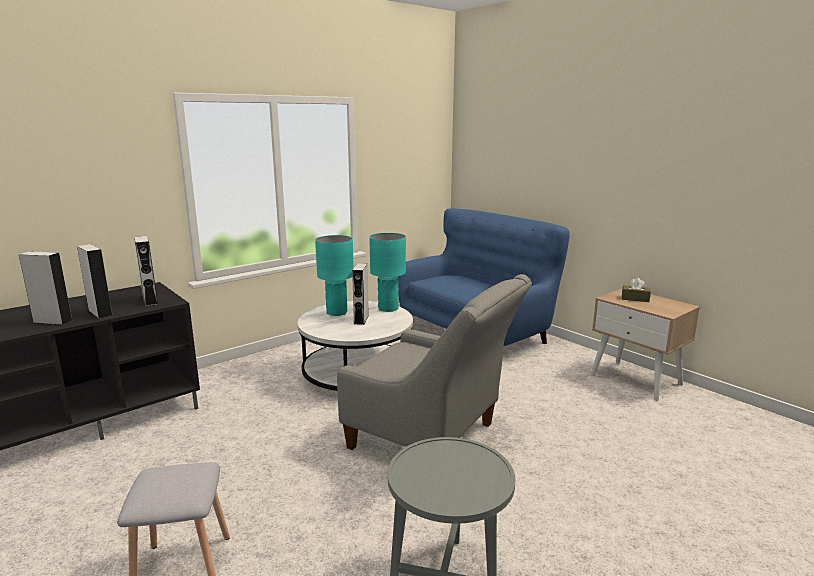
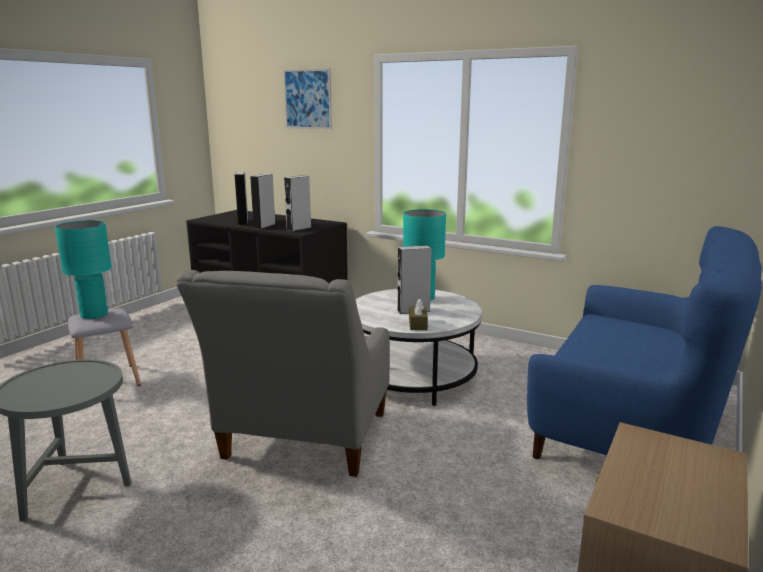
camera: 70 degrees right, 0 degrees up
turquoise table lamp [369,233,406,312] -> turquoise table lamp moved to [55,220,112,319]
brown tissue box [622,278,651,302] -> brown tissue box moved to [409,299,428,330]
none -> picture [283,68,332,129]

